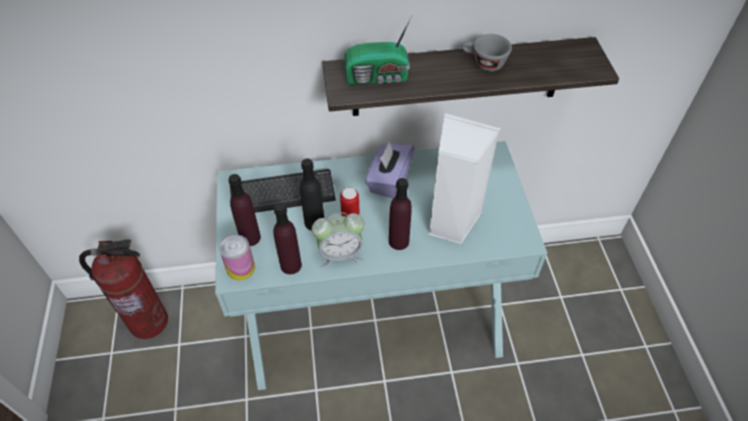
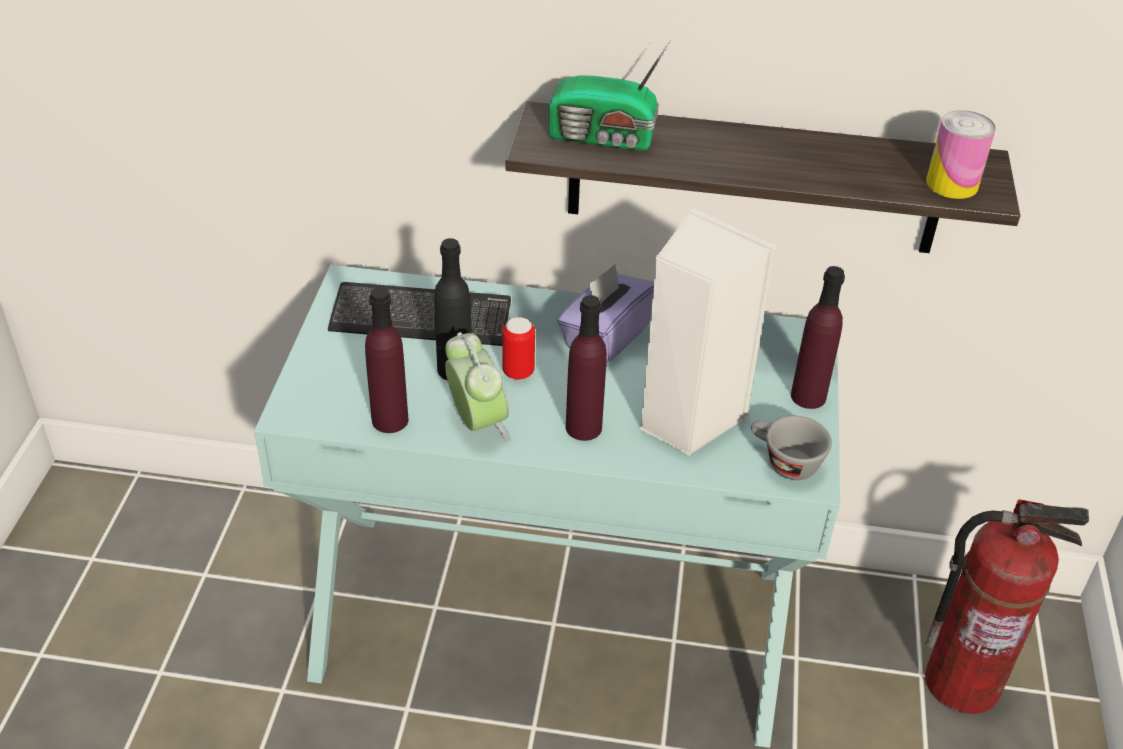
camera: 15 degrees right, 10 degrees down
fire extinguisher [79,239,168,339] -> fire extinguisher moved to [925,499,1089,714]
can [219,235,255,280] -> can moved to [926,110,996,199]
purple bottle [229,174,261,246] -> purple bottle moved to [791,266,845,409]
alarm clock [312,212,365,268] -> alarm clock turned 120 degrees counterclockwise [445,332,511,443]
grey cup [462,34,512,71] -> grey cup moved to [751,416,832,480]

